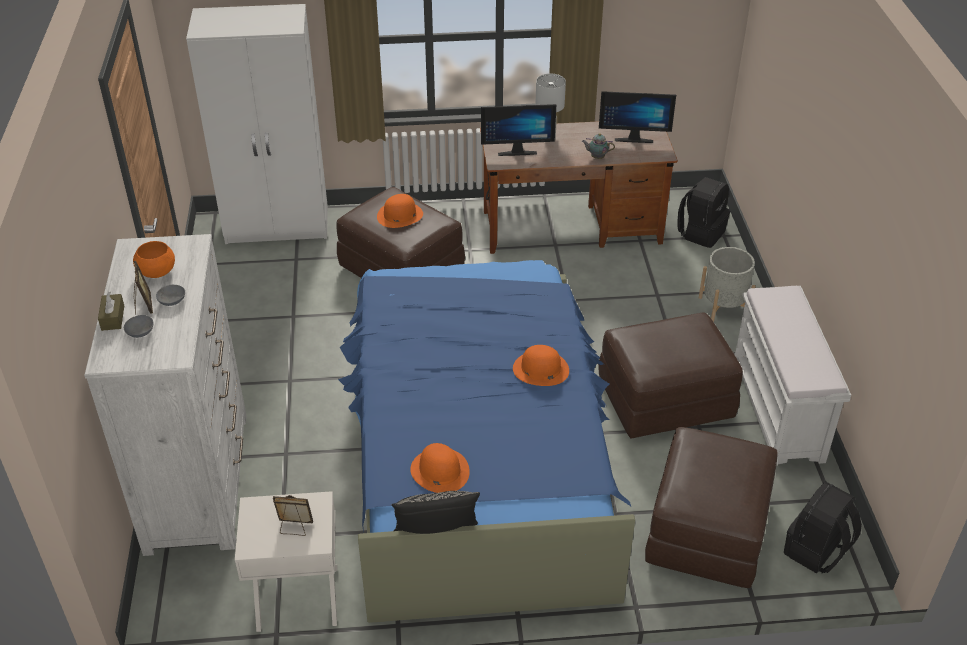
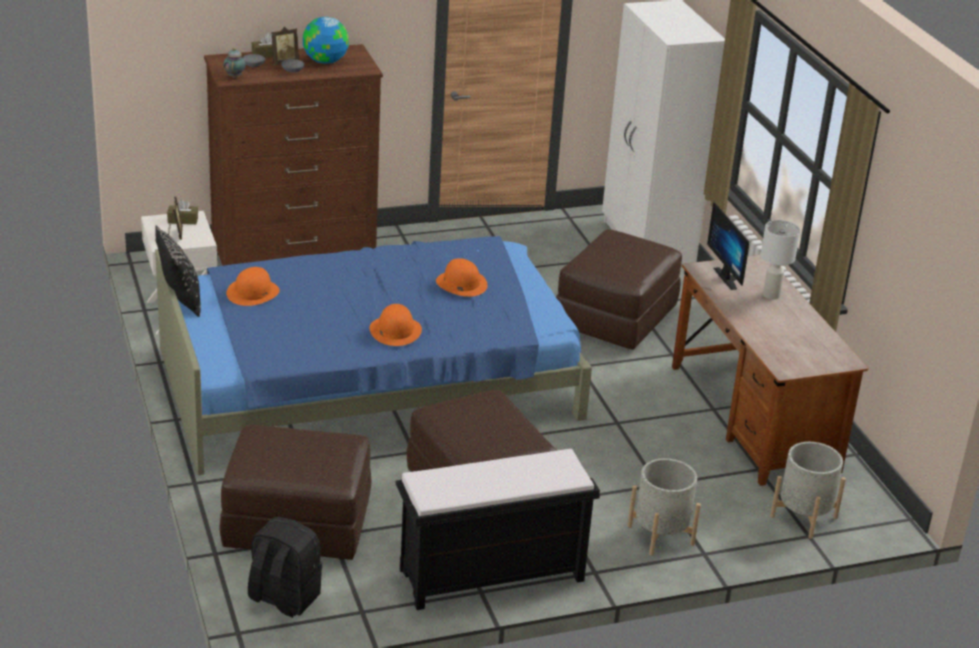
camera: 75 degrees right, 10 degrees down
white dresser [84,234,247,556] -> brown dresser [204,44,383,266]
orange bowl [133,241,175,278] -> globe [303,17,349,64]
orange hat [377,194,423,228] -> orange hat moved to [436,258,488,297]
teapot [582,133,615,159] -> teapot moved to [223,48,246,78]
monitor [599,91,676,143] -> none
black backpack [677,177,731,248] -> grey planter [770,442,846,539]
white bench [734,286,851,465] -> black bench [396,449,600,610]
none -> brown tissue box [167,199,198,224]

